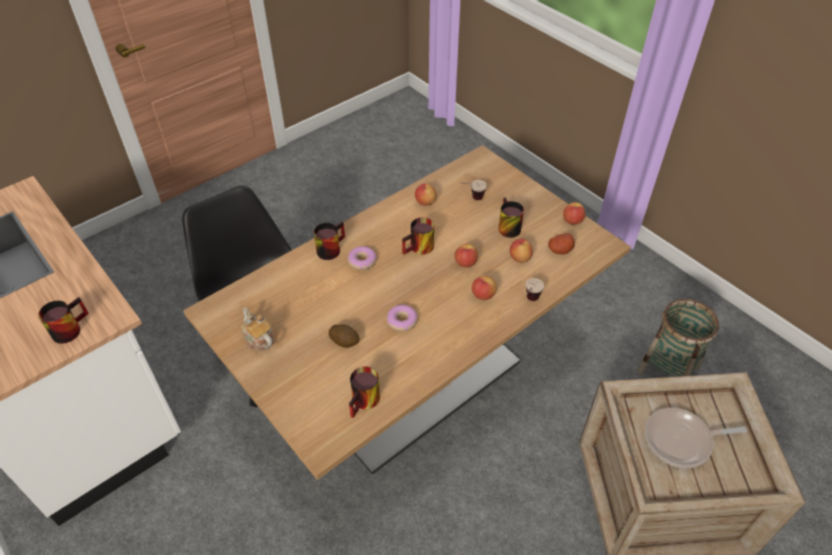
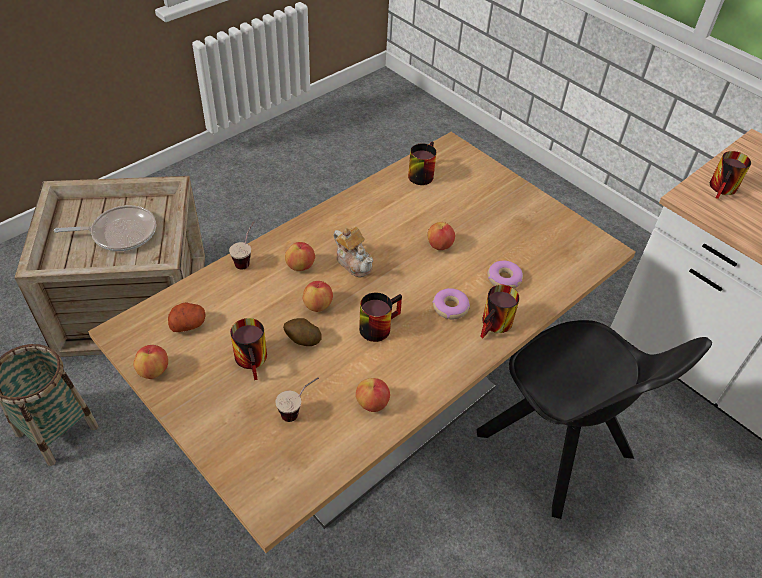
camera: 175 degrees right, 0 degrees up
teapot [242,308,274,351] -> teapot moved to [334,227,373,277]
potato [329,325,360,348] -> potato moved to [283,318,322,346]
donut [387,305,418,331] -> donut moved to [488,261,523,288]
apple [510,239,533,263] -> apple moved to [428,222,455,250]

